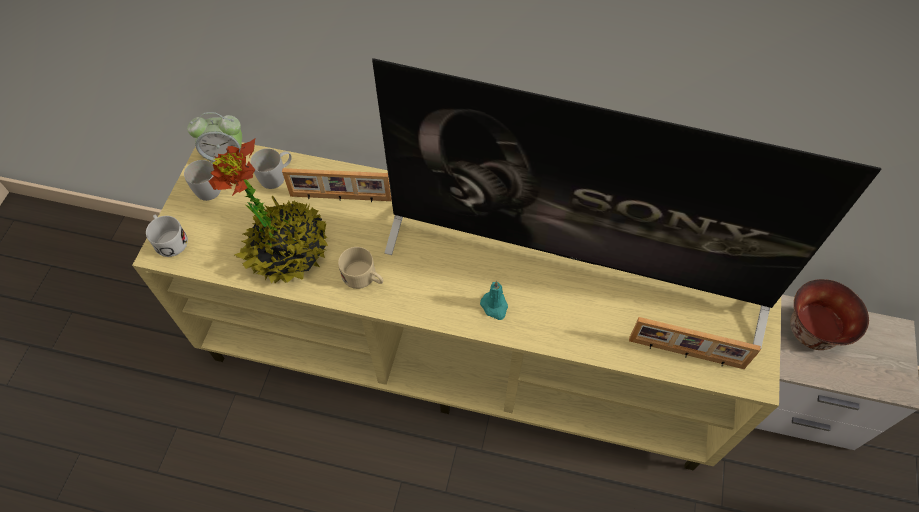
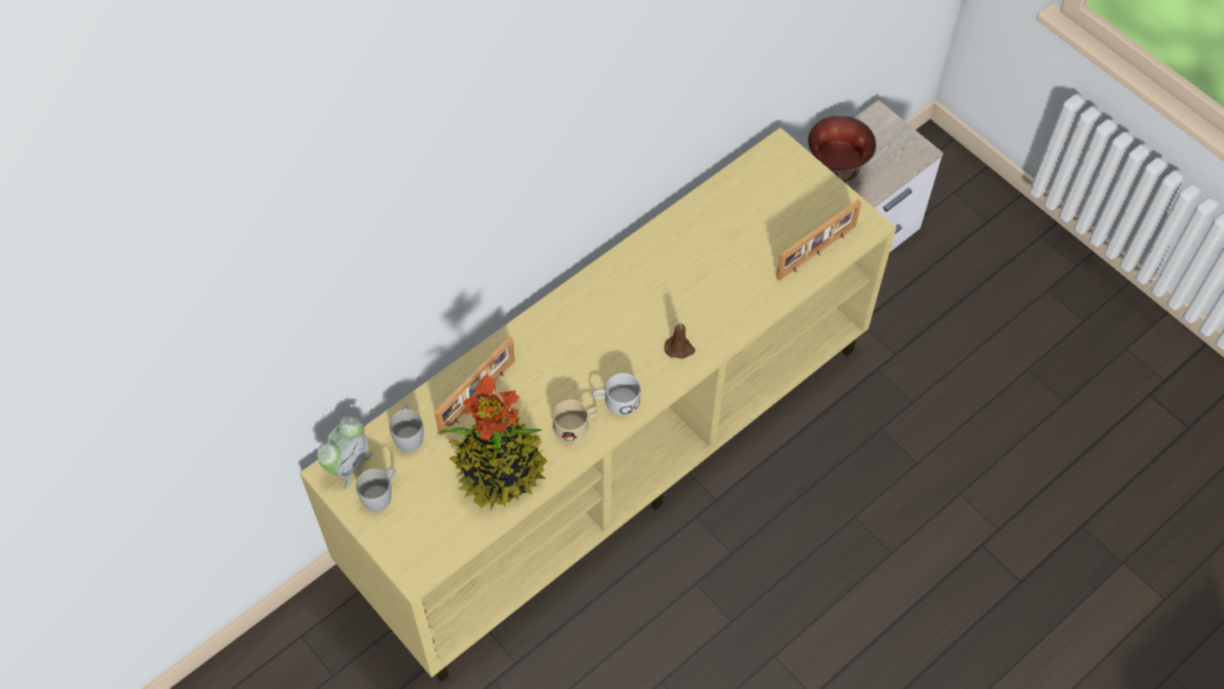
camera: 55 degrees left, 0 degrees up
white mug [146,215,188,257] -> white mug moved to [592,373,641,416]
television [372,58,882,348] -> none
turquoise candle [480,281,508,320] -> brown candle [664,322,695,359]

